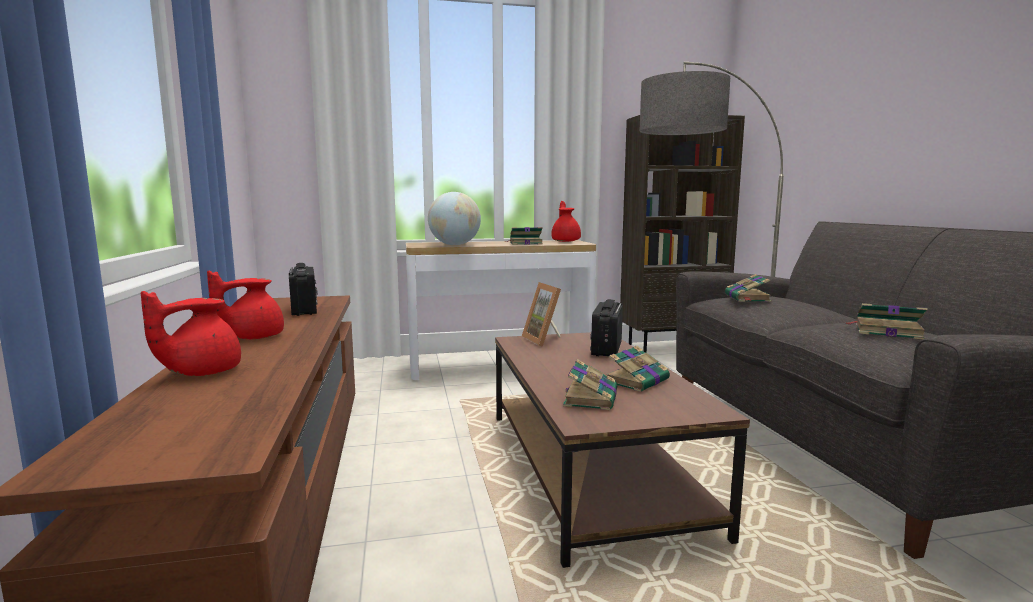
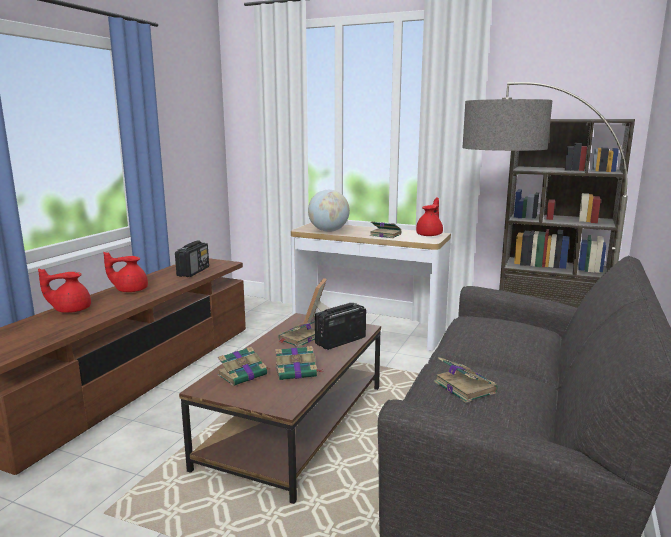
camera: 35 degrees right, 5 degrees up
book [725,274,772,302] -> book moved to [278,321,315,347]

